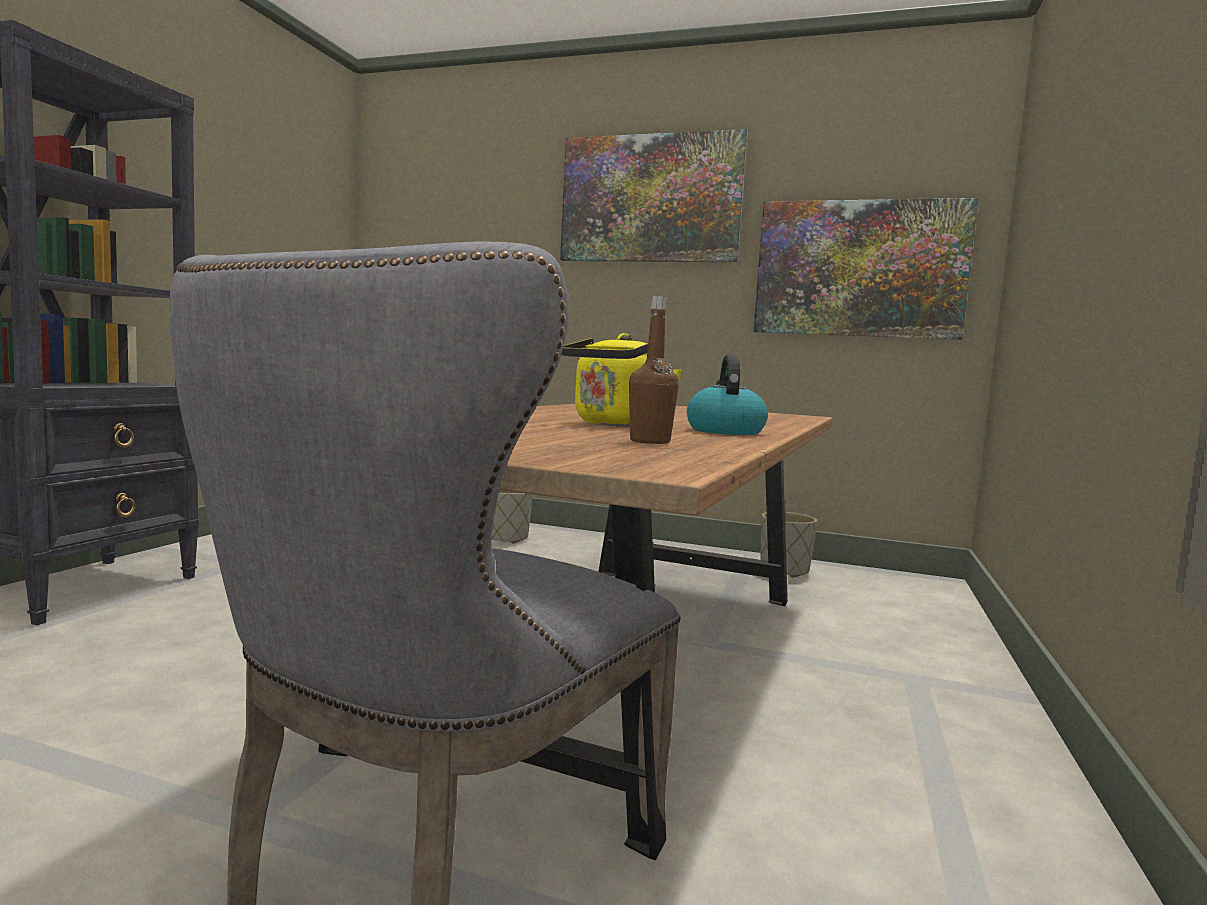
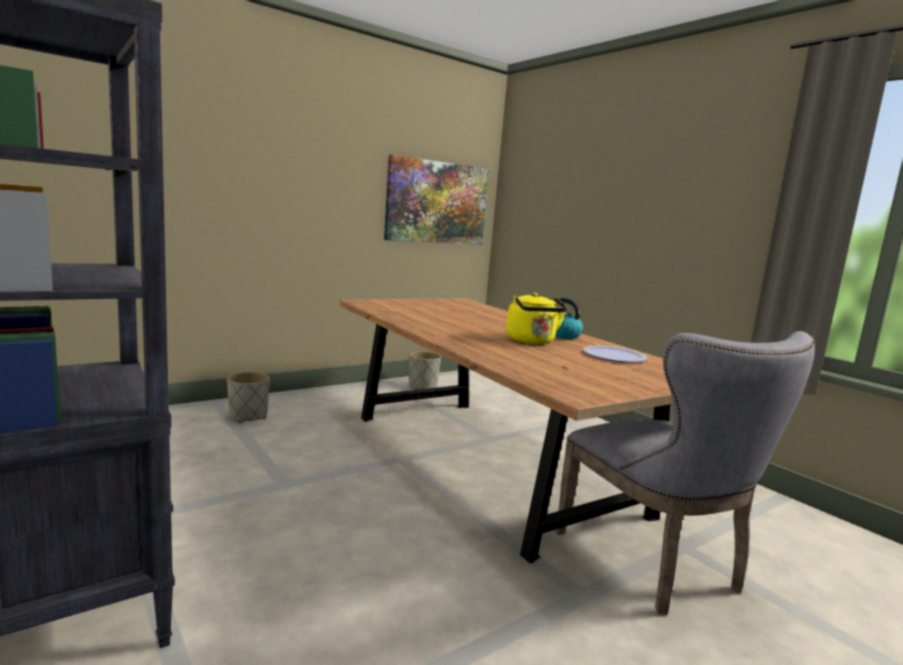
camera: 55 degrees left, 5 degrees up
picture [560,129,748,262] -> none
brown bottle [629,296,679,444] -> plate [583,346,648,362]

